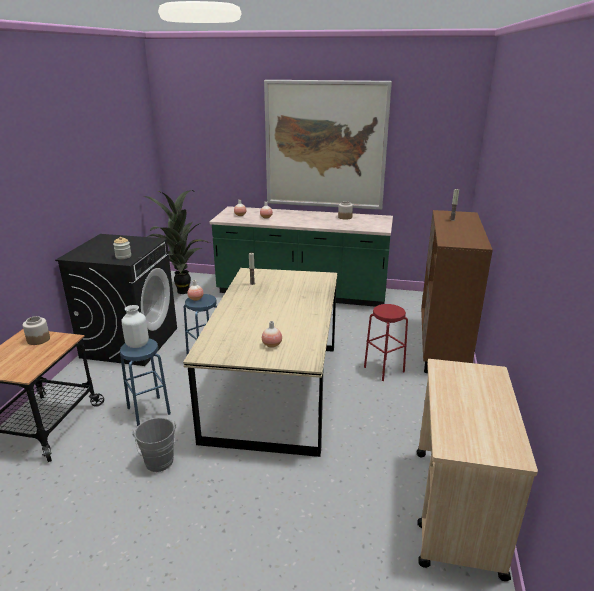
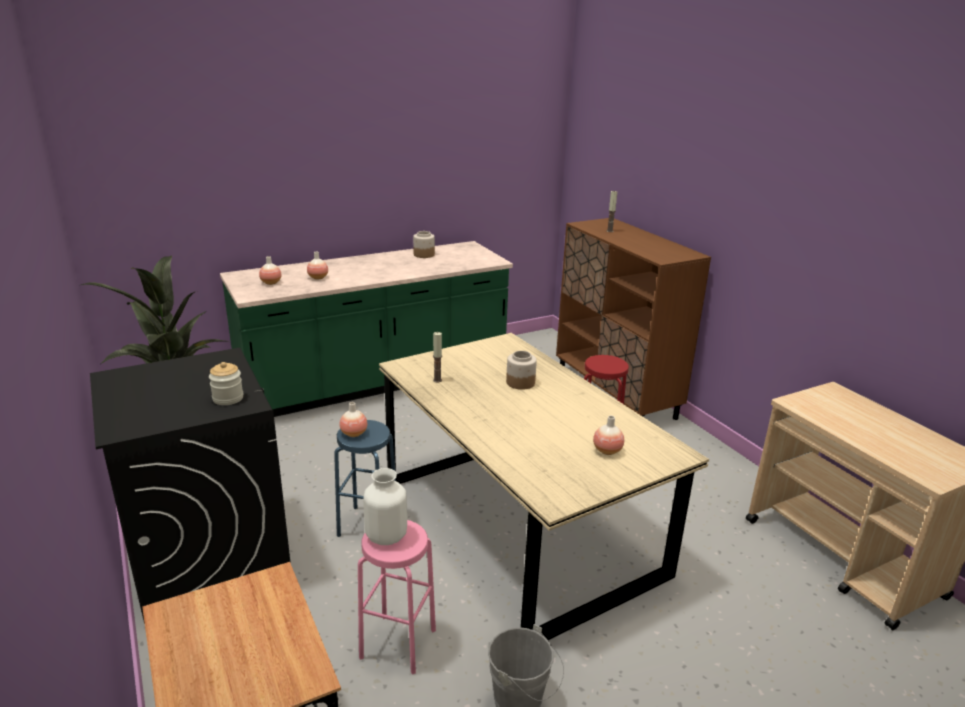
camera: 40 degrees left, 0 degrees up
jar [23,316,50,345] -> jar moved to [506,351,537,390]
blue stool [120,339,171,426] -> pink stool [358,520,436,675]
picture [264,80,392,210] -> none

